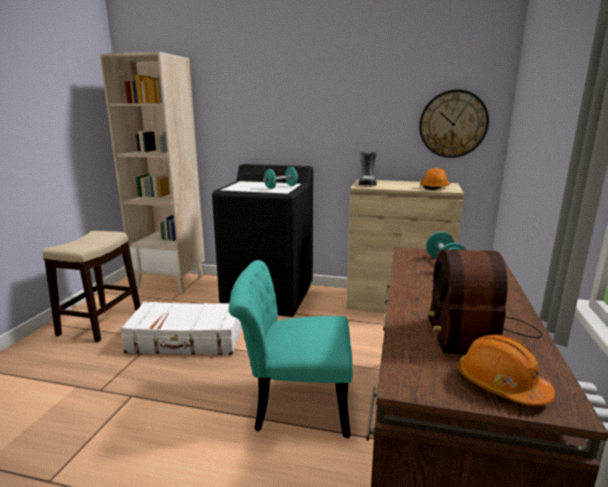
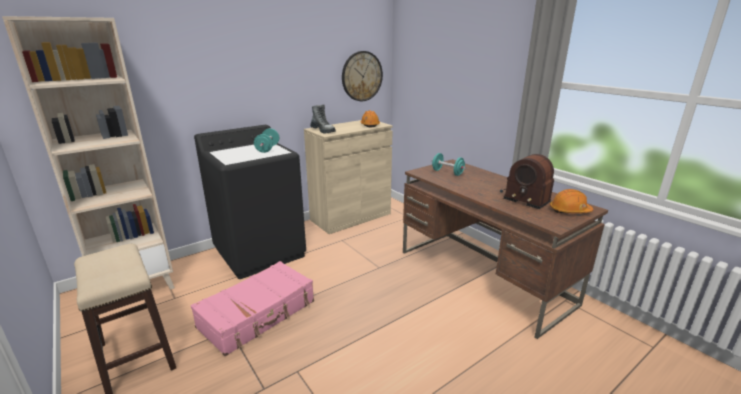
camera: 50 degrees left, 5 degrees up
white suitcase [120,302,242,355] -> pink suitcase [191,261,314,356]
turquoise chair [229,260,353,438] -> none

